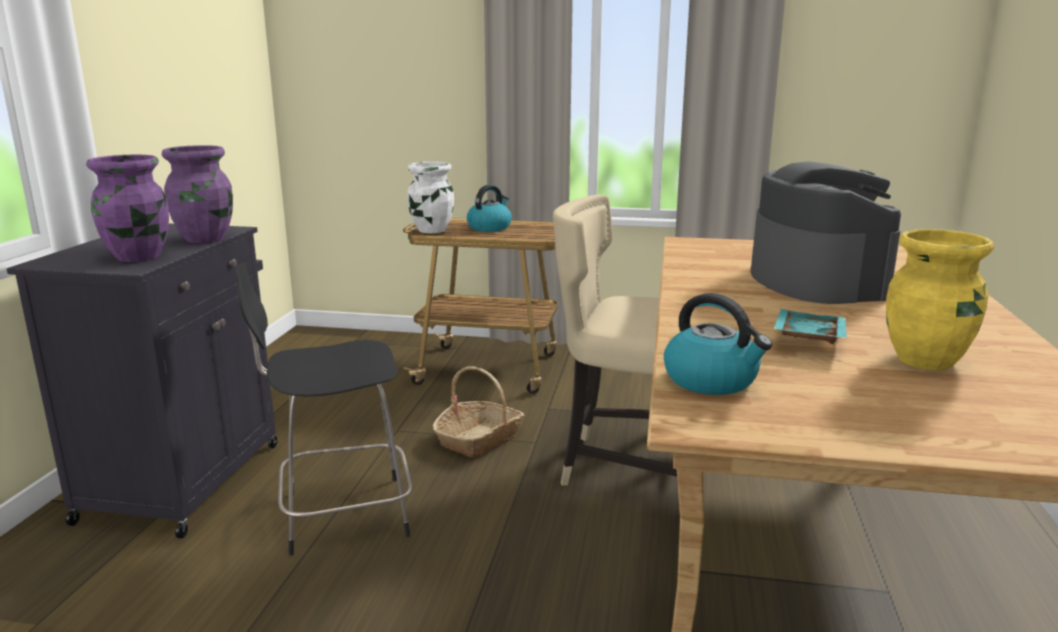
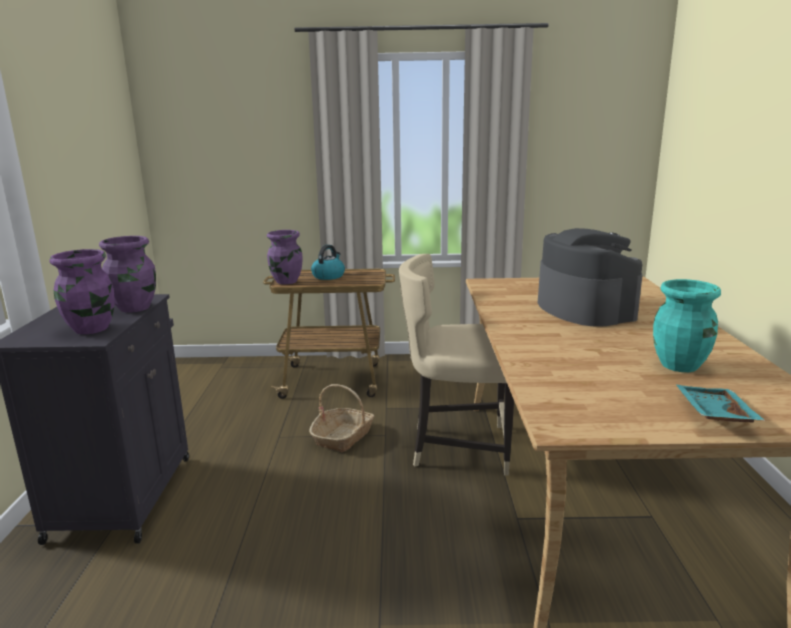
camera: 10 degrees left, 0 degrees up
black stool [235,262,412,556] -> none
white vase [407,162,454,233] -> purple vase [267,230,303,284]
kettle [664,293,772,395] -> none
turquoise tray [773,309,847,344] -> turquoise tray moved to [677,385,765,423]
yellow vase [886,229,994,370] -> turquoise vase [653,279,721,372]

